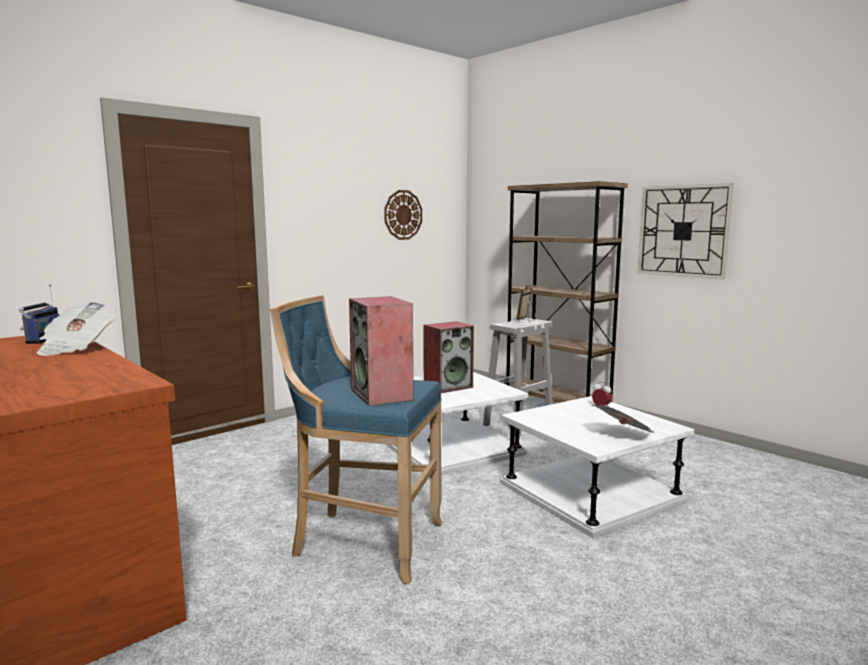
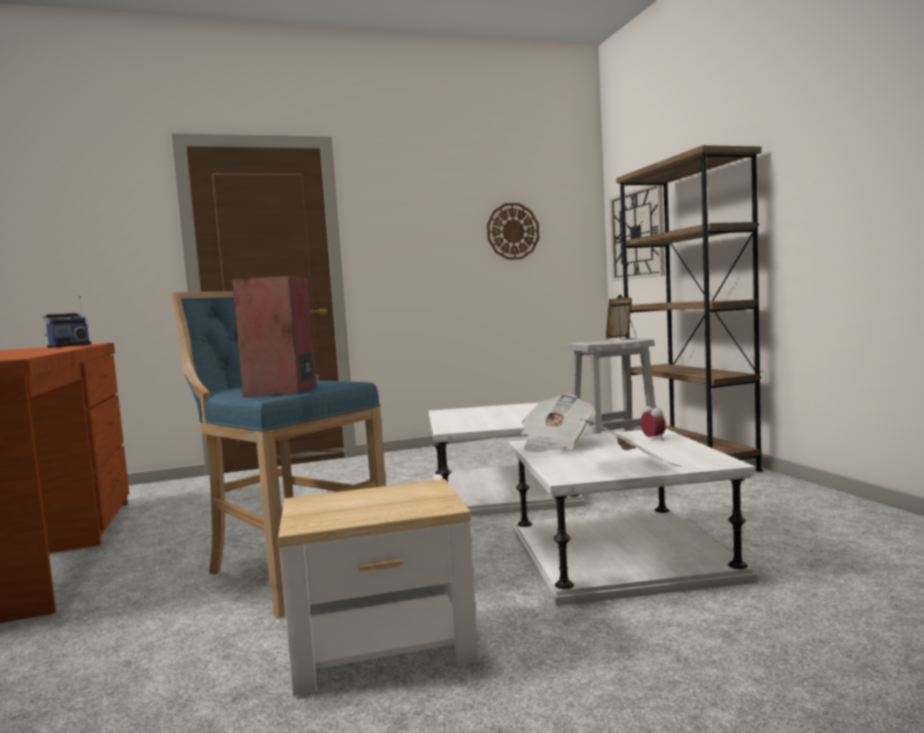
camera: 25 degrees right, 5 degrees down
newspaper [37,302,117,356] -> newspaper moved to [521,394,596,453]
speaker [423,321,474,393] -> none
wall clock [638,183,734,280] -> wall clock moved to [610,185,665,281]
none -> side table [278,479,479,696]

